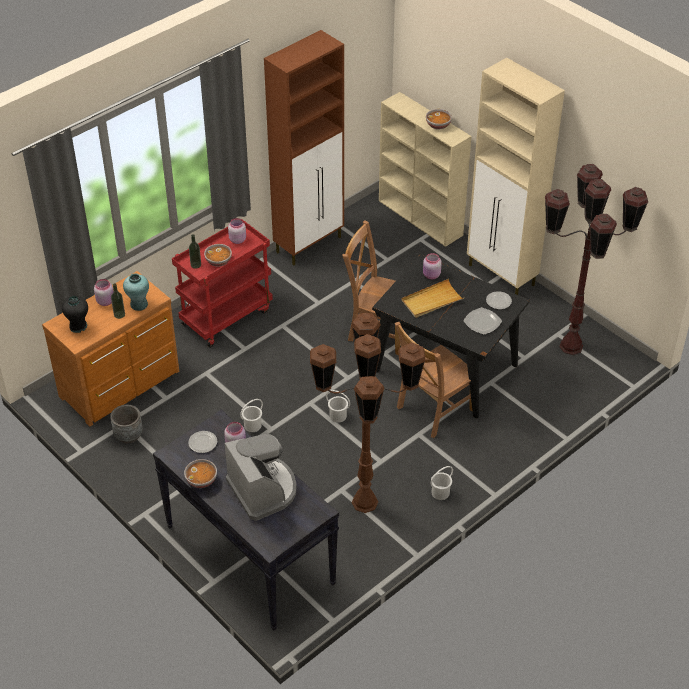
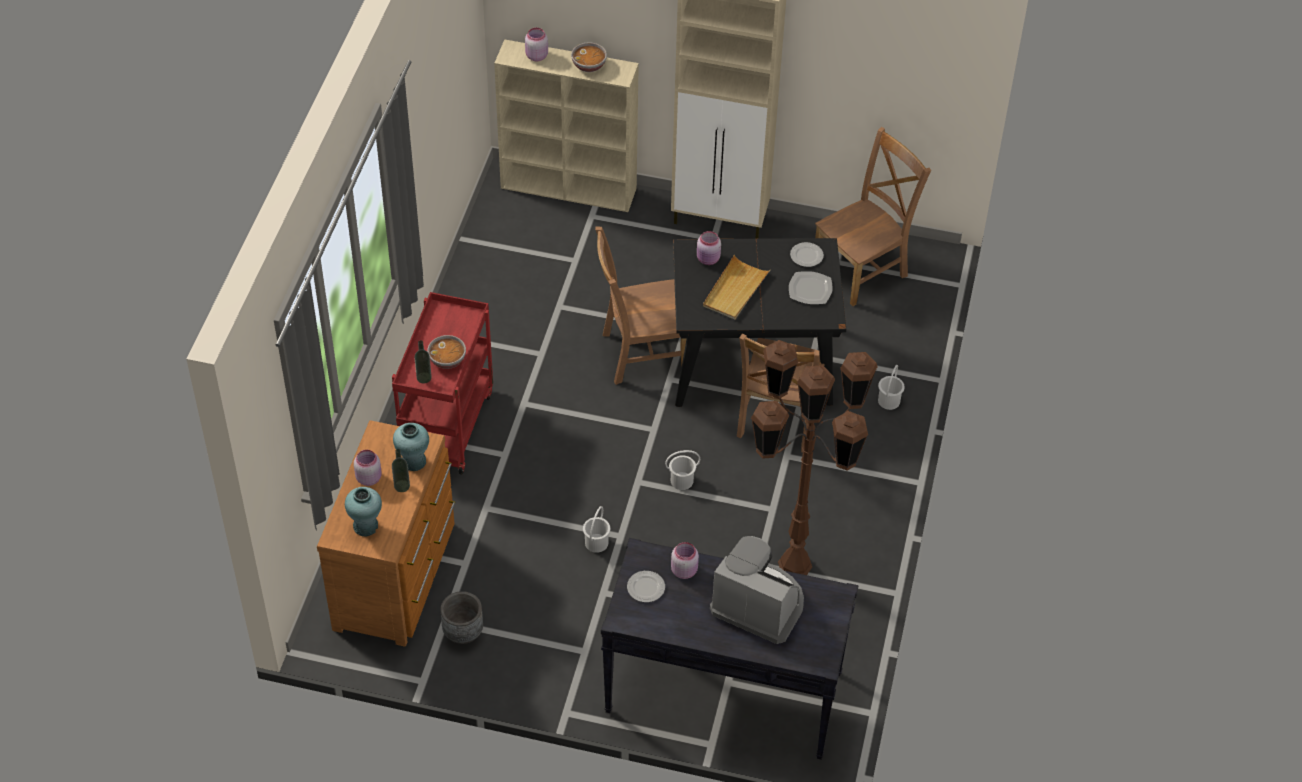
camera: 35 degrees left, 5 degrees up
black vase [62,295,88,333] -> turquoise vase [345,487,382,537]
bowl [184,459,217,488] -> none
pink jar [228,218,246,244] -> pink jar moved to [525,27,548,61]
brown cabinet [264,30,344,266] -> none
white bucket [430,466,453,500] -> white bucket moved to [878,365,905,410]
brown floor lamp [545,164,648,355] -> brown chair [815,127,931,306]

